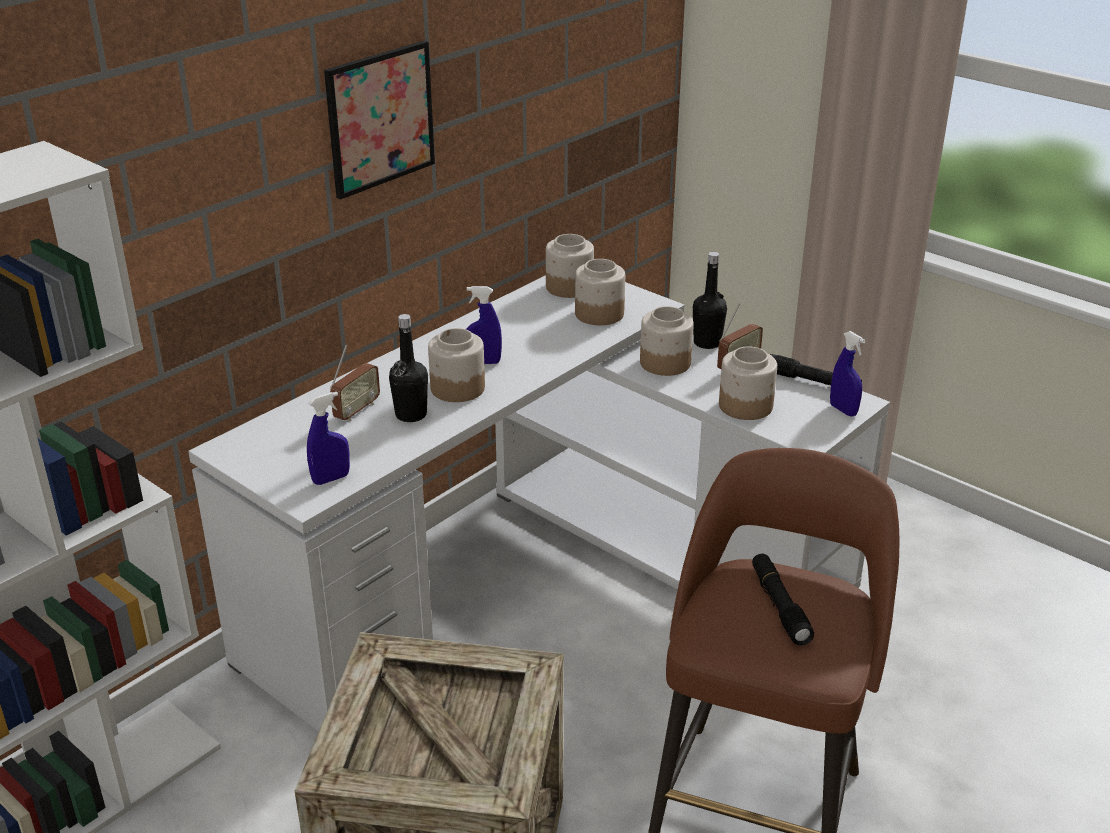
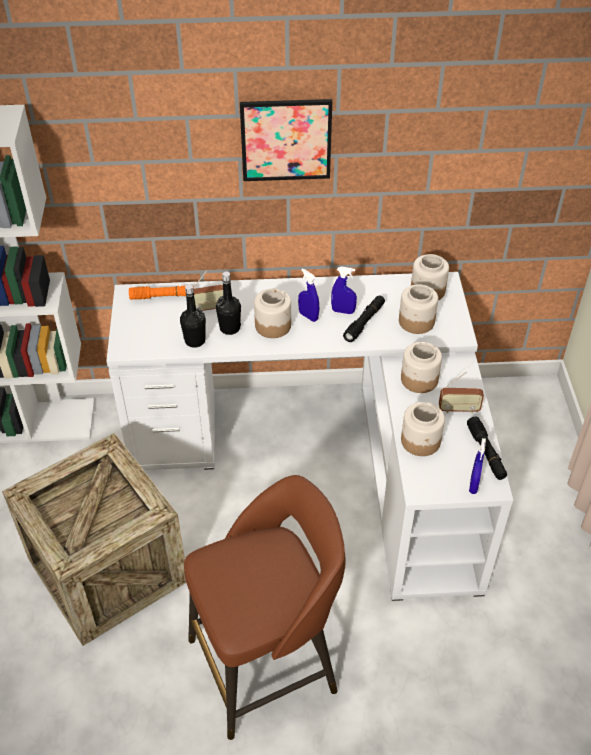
camera: 45 degrees right, 15 degrees up
blue spray bottle [307,392,350,485] -> blue spray bottle moved to [331,267,357,314]
black bottle [693,252,727,349] -> black bottle moved to [180,284,206,348]
black flashlight [752,553,814,646] -> black flashlight moved to [343,295,385,342]
none -> orange flashlight [129,286,194,300]

